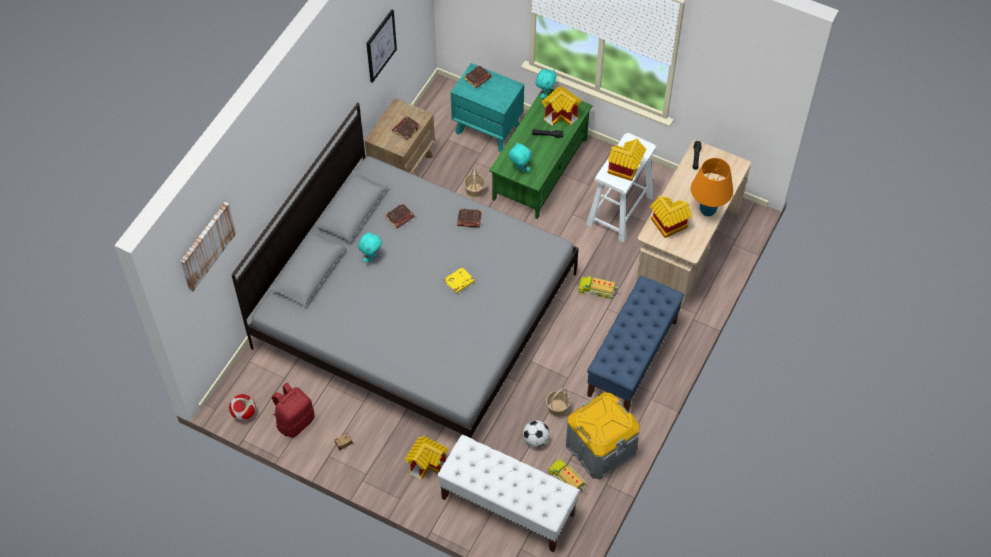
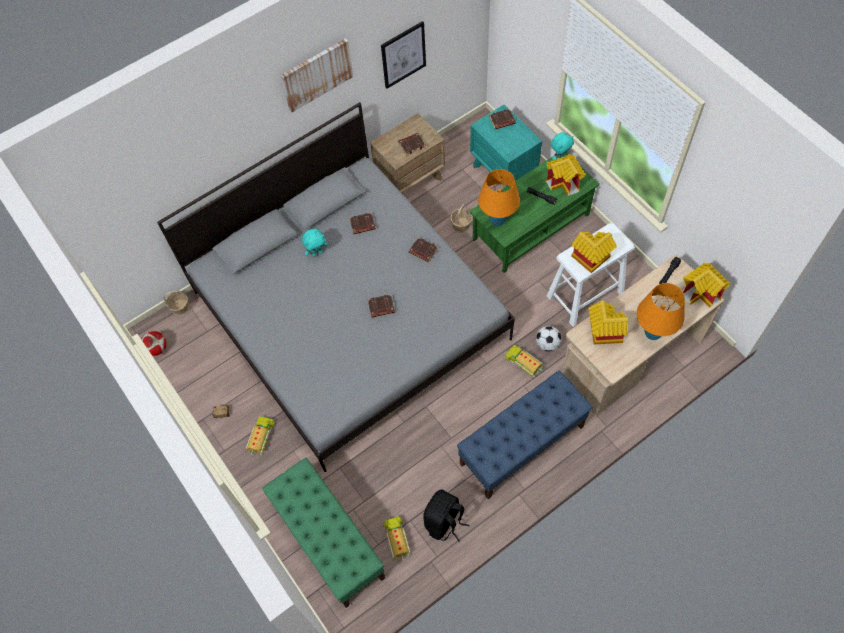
camera: 30 degrees right, 5 degrees up
picture [181,202,236,292] -> picture moved to [281,38,353,112]
red backpack [272,383,315,438] -> none
toy house [405,436,448,480] -> toy house moved to [683,263,730,307]
white bench [437,435,579,553] -> green bench [262,458,385,608]
yellow book [444,267,474,294] -> brown book [367,294,395,318]
turquoise plush toy [508,142,532,172] -> orange table lamp [478,169,520,226]
football [523,420,550,447] -> football moved to [536,326,561,351]
basket [546,388,570,417] -> basket moved to [163,291,190,316]
grey storage box [566,392,640,479] -> black backpack [424,489,469,542]
none -> toy truck [246,416,275,456]

